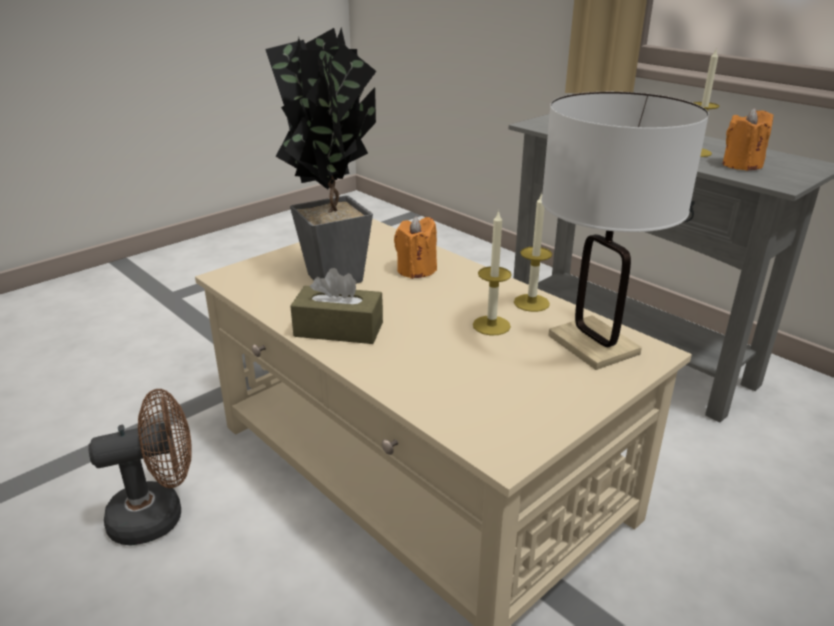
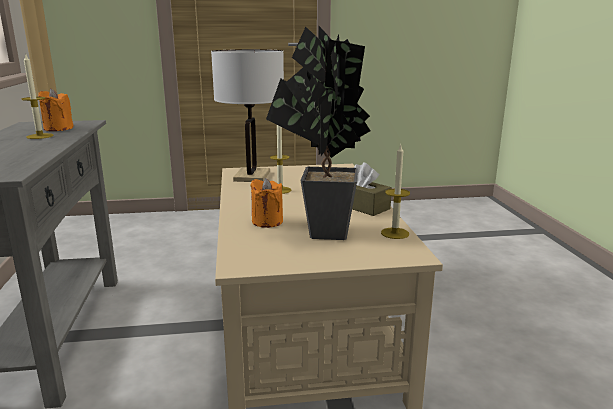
camera: 145 degrees left, 10 degrees down
brown fan [88,389,192,546] -> none
candle [514,193,552,312] -> candle moved to [381,143,410,239]

